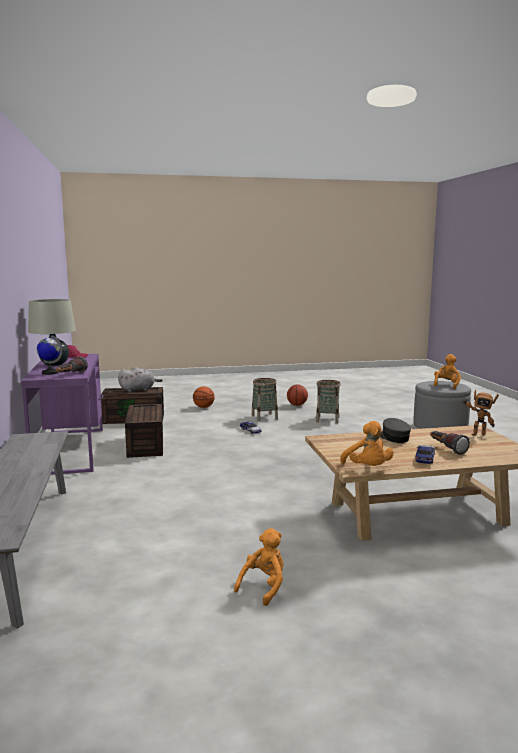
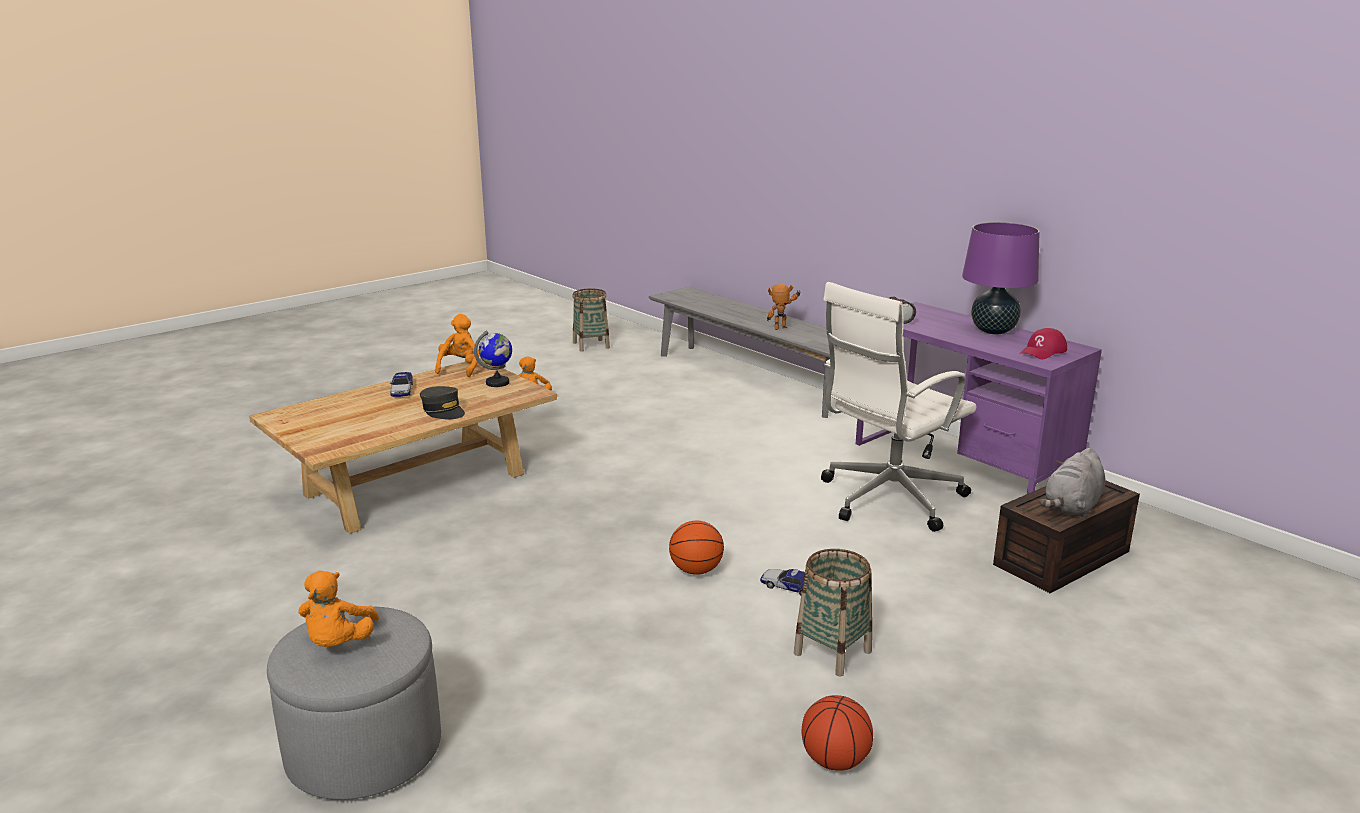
camera: 150 degrees right, 10 degrees up
beige table lamp [28,299,76,366] -> purple table lamp [962,222,1040,335]
globe [37,335,63,375] -> globe moved to [474,331,512,387]
brown storage box [125,404,163,458] -> white office chair [821,282,976,532]
basketball [193,386,215,408] -> basketball moved to [669,520,724,575]
basket [316,380,341,423] -> basket moved to [572,288,610,352]
orange plush toy [340,421,394,466] -> orange plush toy turned 60 degrees clockwise [435,314,480,377]
flashlight [430,431,470,455] -> none
toy robot [462,390,499,436] -> toy robot moved to [767,284,801,330]

